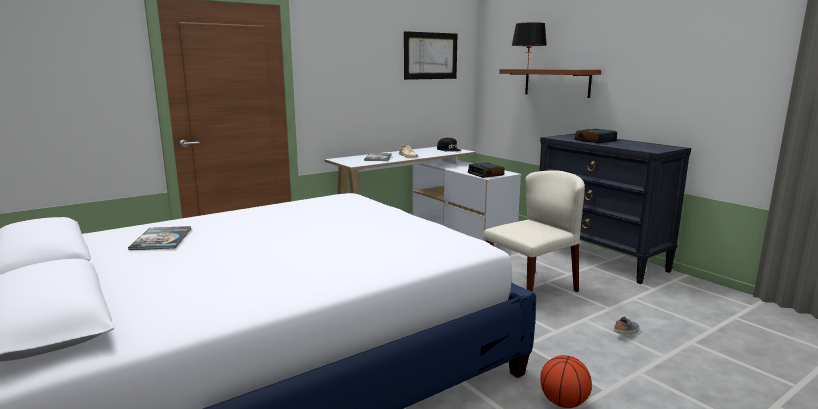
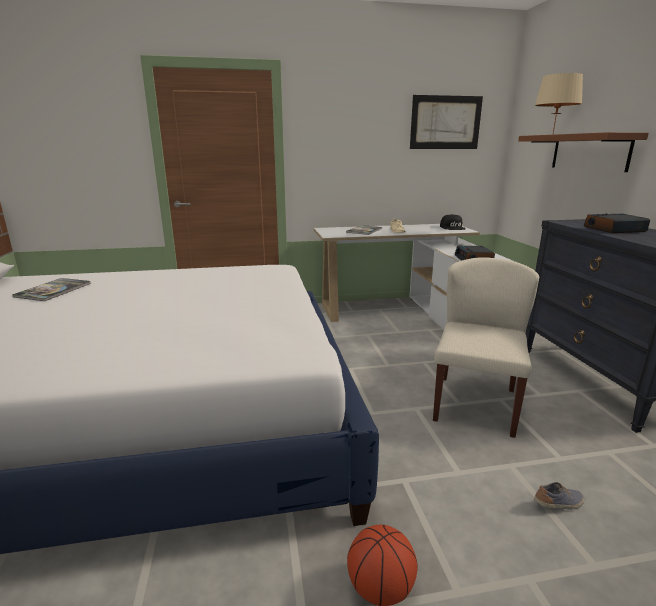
camera: 25 degrees right, 5 degrees up
beige chair [483,170,585,292] -> beige chair turned 60 degrees counterclockwise [433,257,539,438]
black table lamp [512,22,547,62] -> beige table lamp [534,73,583,133]

